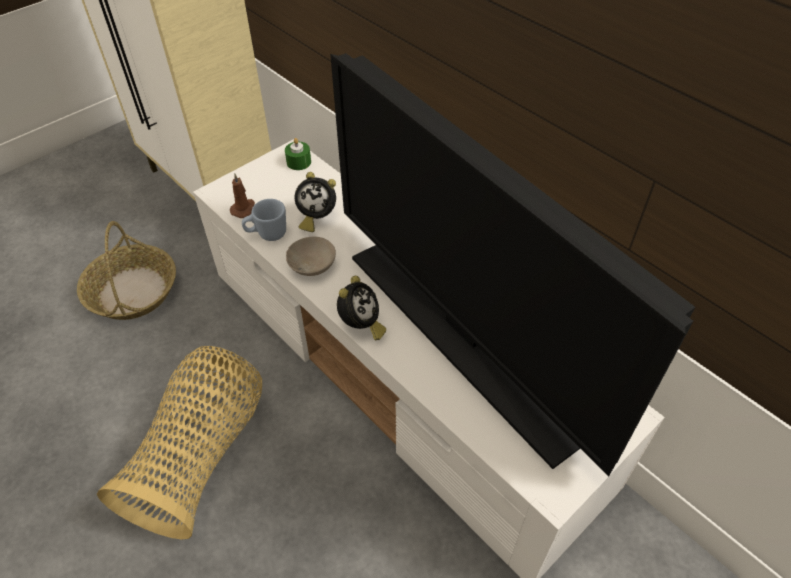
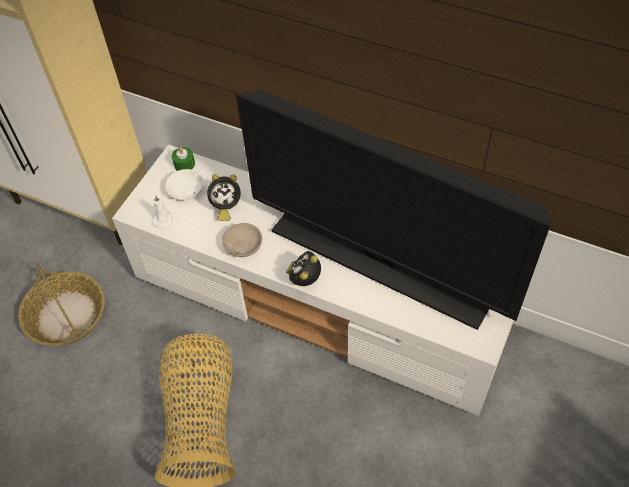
camera: 20 degrees left, 5 degrees up
brown candle [230,174,255,218] -> white candle [153,195,173,228]
blue mug [242,199,286,241] -> none
alarm clock [337,276,386,340] -> alarm clock turned 150 degrees counterclockwise [286,251,321,286]
none -> white bowl [165,169,204,200]

